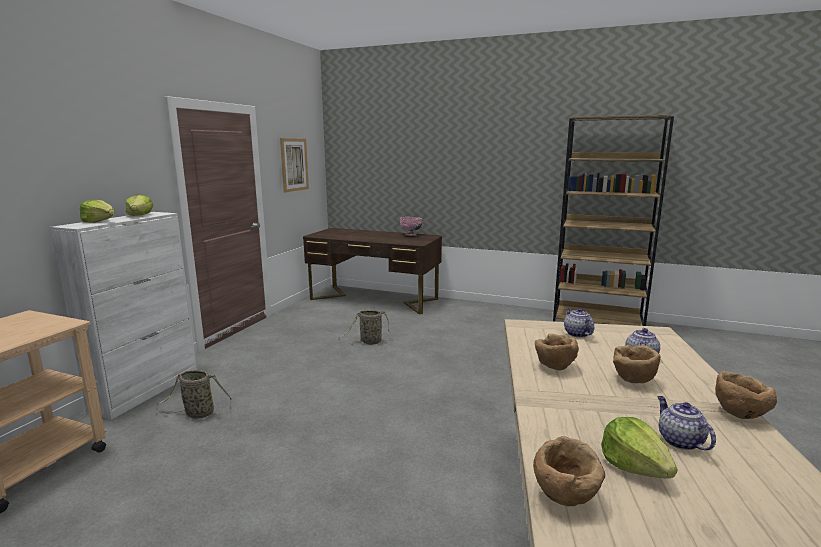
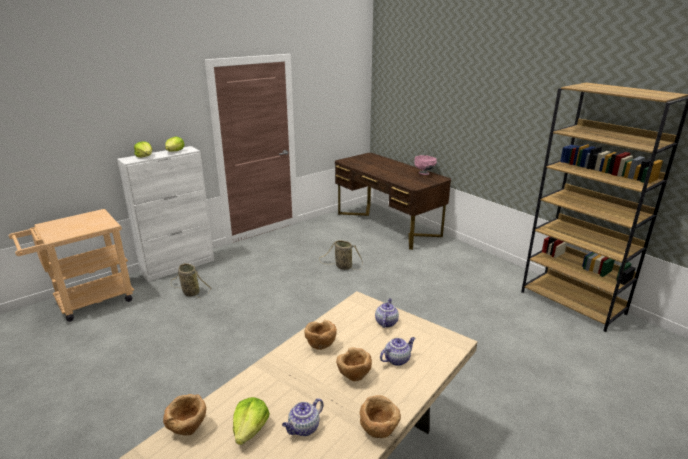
camera: 30 degrees right, 10 degrees up
picture [280,138,309,192] -> none
teapot [657,396,716,450] -> teapot turned 150 degrees counterclockwise [282,398,324,436]

